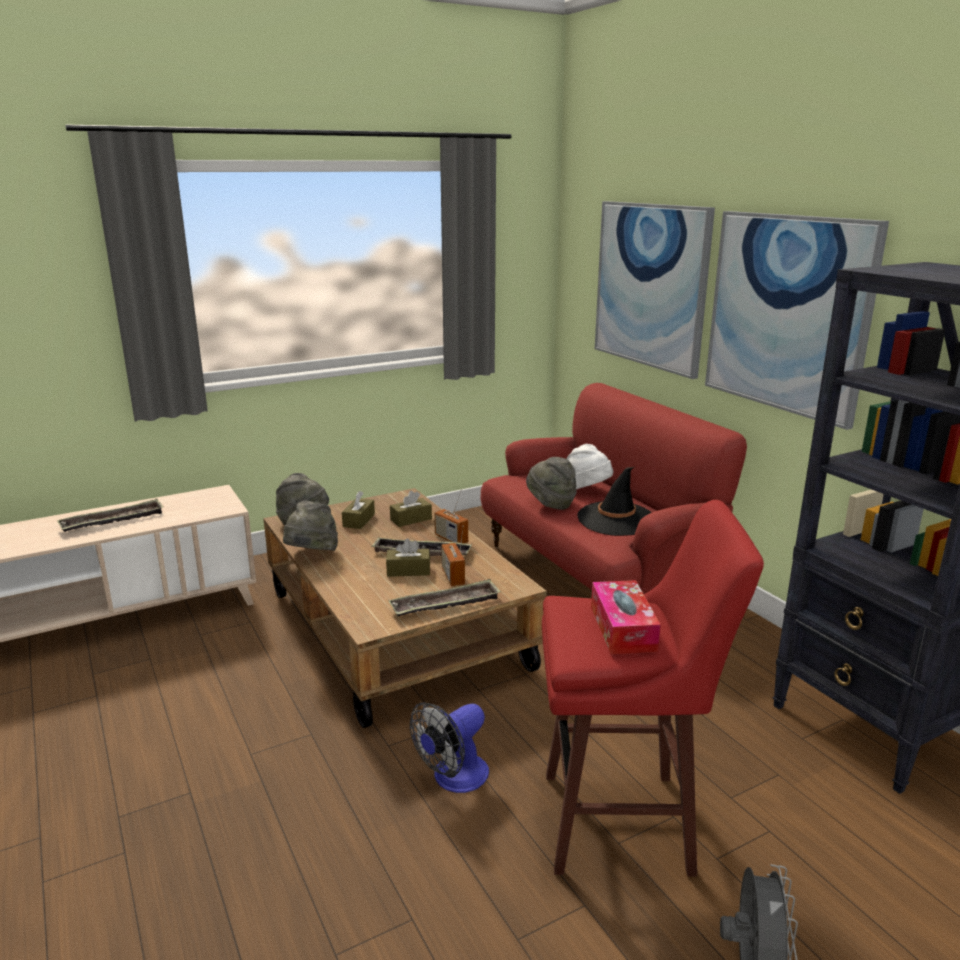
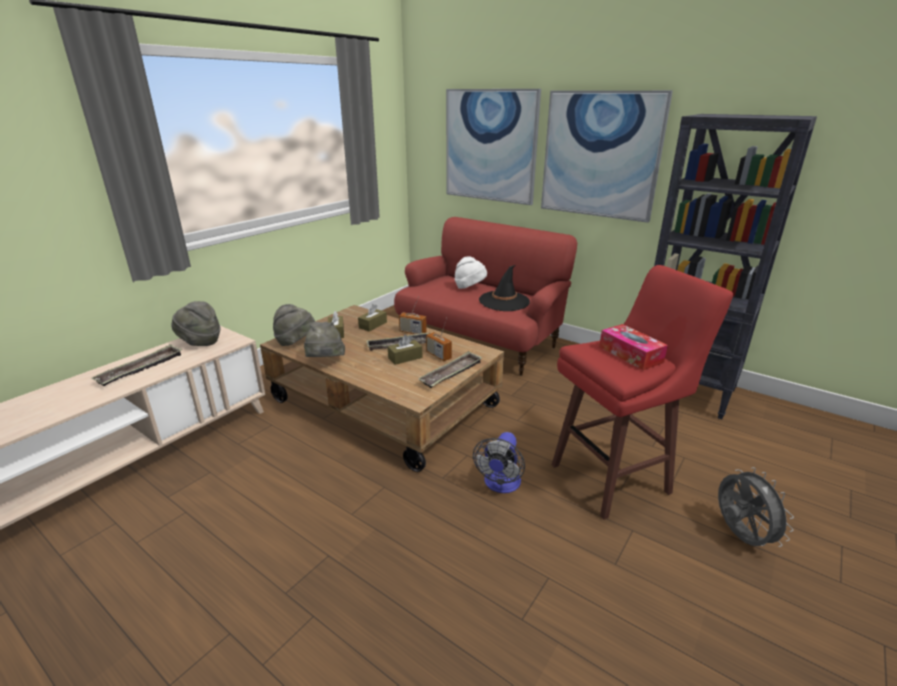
camera: 25 degrees left, 5 degrees up
grey hat [526,457,577,510] -> grey hat moved to [171,301,220,346]

